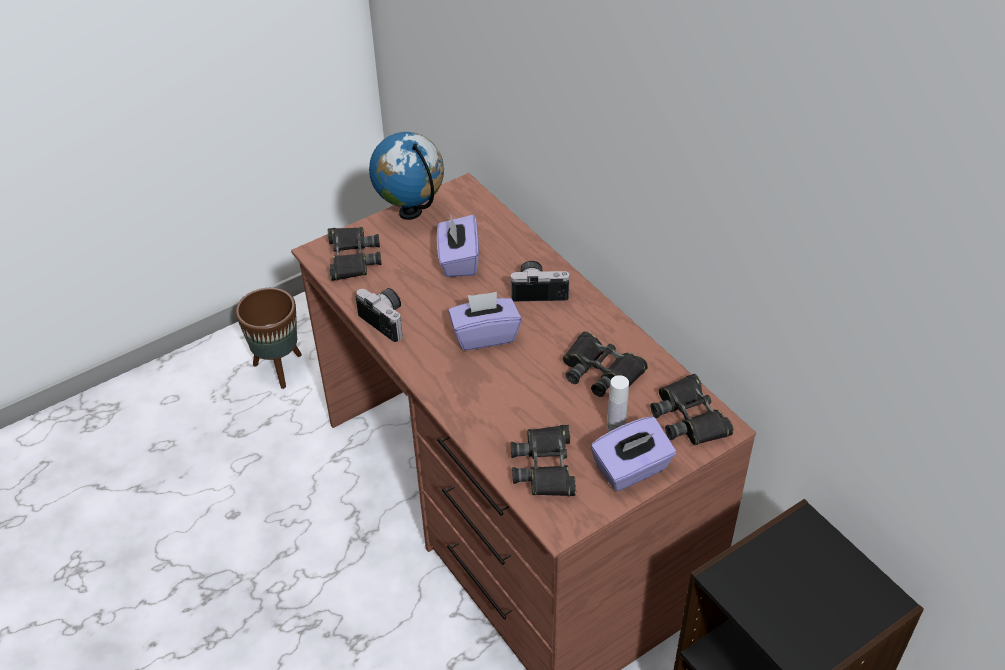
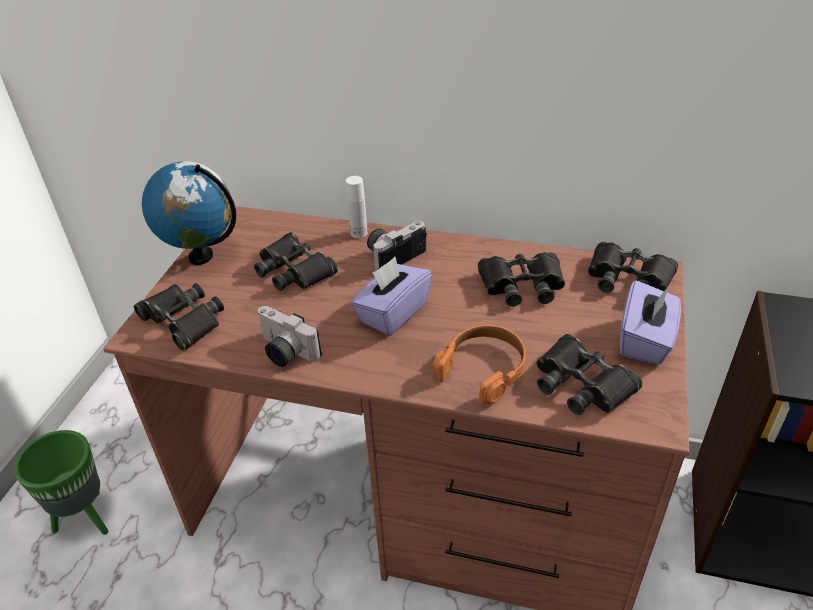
camera: 40 degrees left, 5 degrees down
brown planter [235,288,302,389] -> green planter [14,430,108,535]
camera [356,288,403,342] -> camera turned 150 degrees counterclockwise [257,306,322,367]
purple tissue box [437,215,479,277] -> black binoculars [254,232,338,291]
white bottle [607,375,629,432] -> white bottle moved to [346,176,367,238]
none -> orange headphones [433,325,526,404]

